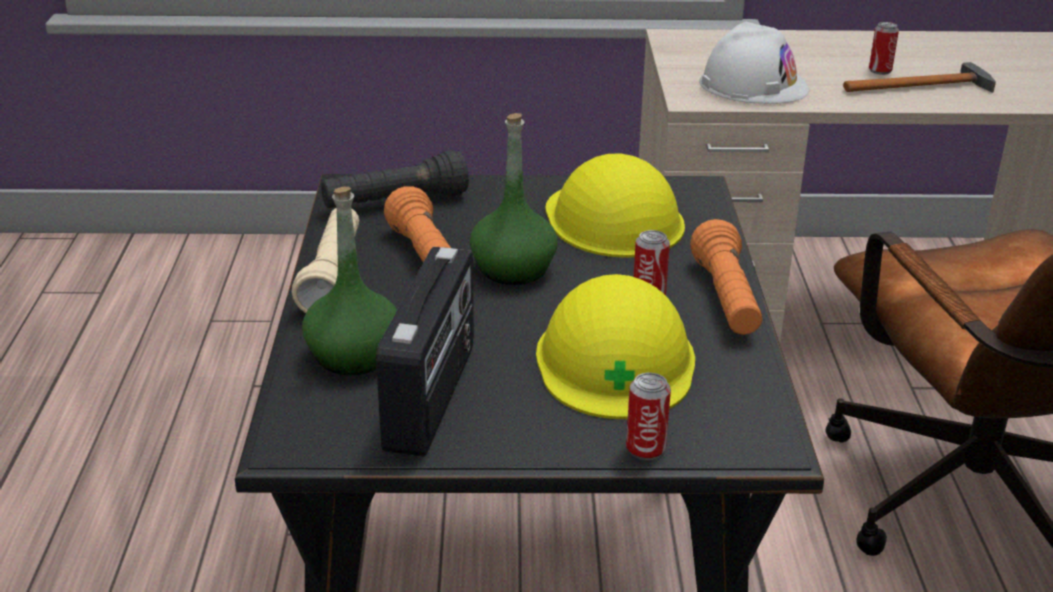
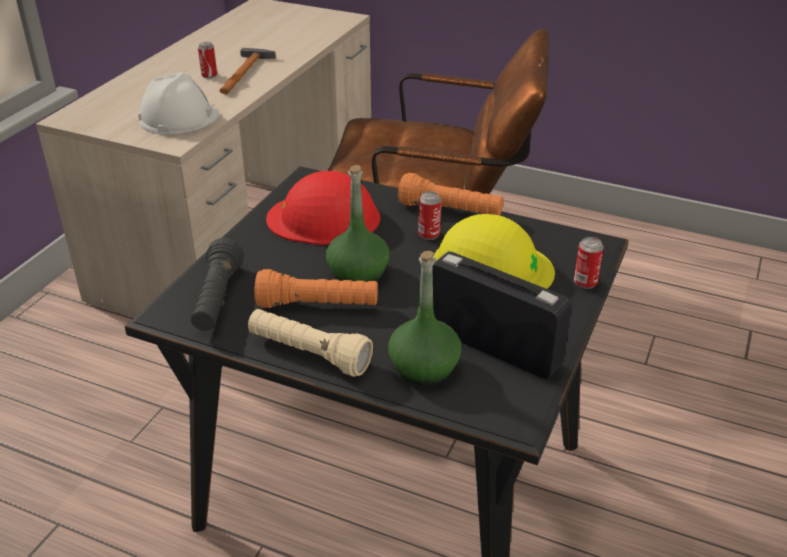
camera: 65 degrees left, 5 degrees up
yellow hard hat [545,153,685,258] -> red hard hat [266,171,380,245]

